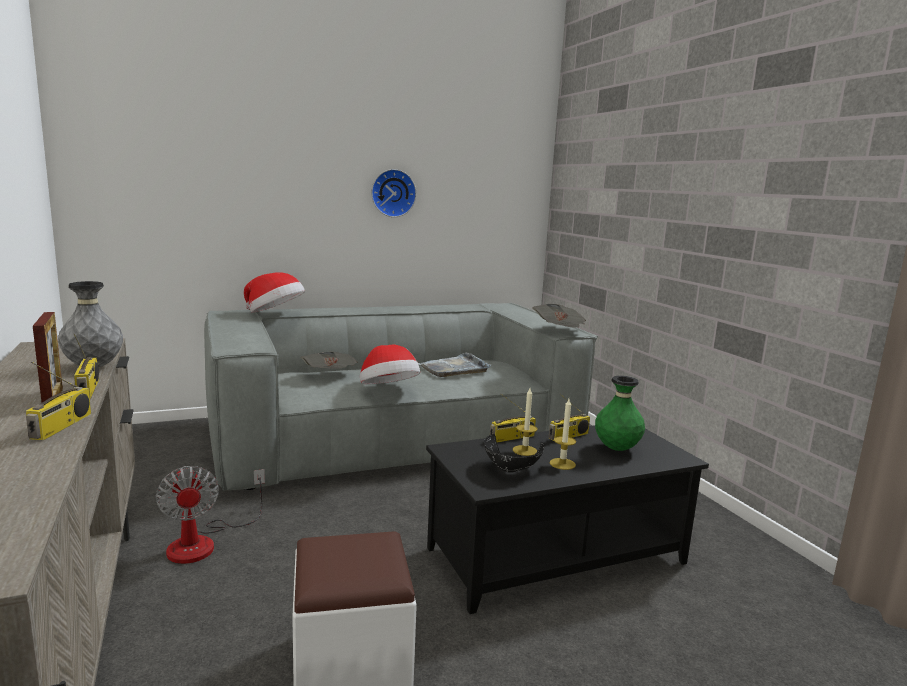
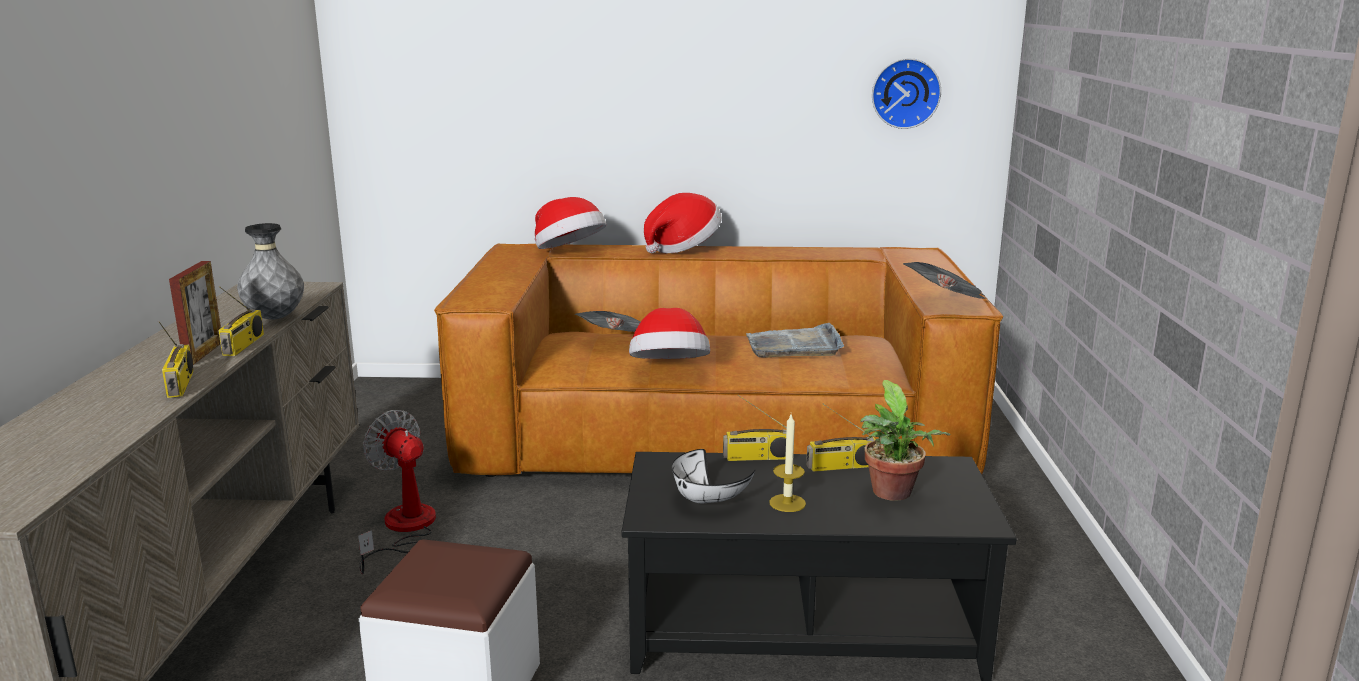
camera: 25 degrees right, 5 degrees up
radio [26,362,91,440] -> radio turned 45 degrees counterclockwise [158,321,194,398]
fan [155,466,265,564] -> fan turned 135 degrees clockwise [358,410,436,574]
grey sofa [204,303,598,491] -> brown sofa [434,244,1003,477]
wall clock [371,169,417,217] -> wall clock moved to [872,58,941,129]
black bowl [484,434,544,473] -> white bowl [672,449,755,503]
candle [513,388,537,456] -> none
green vase [595,376,645,451] -> potted plant [860,380,950,501]
none -> hat [644,193,722,253]

